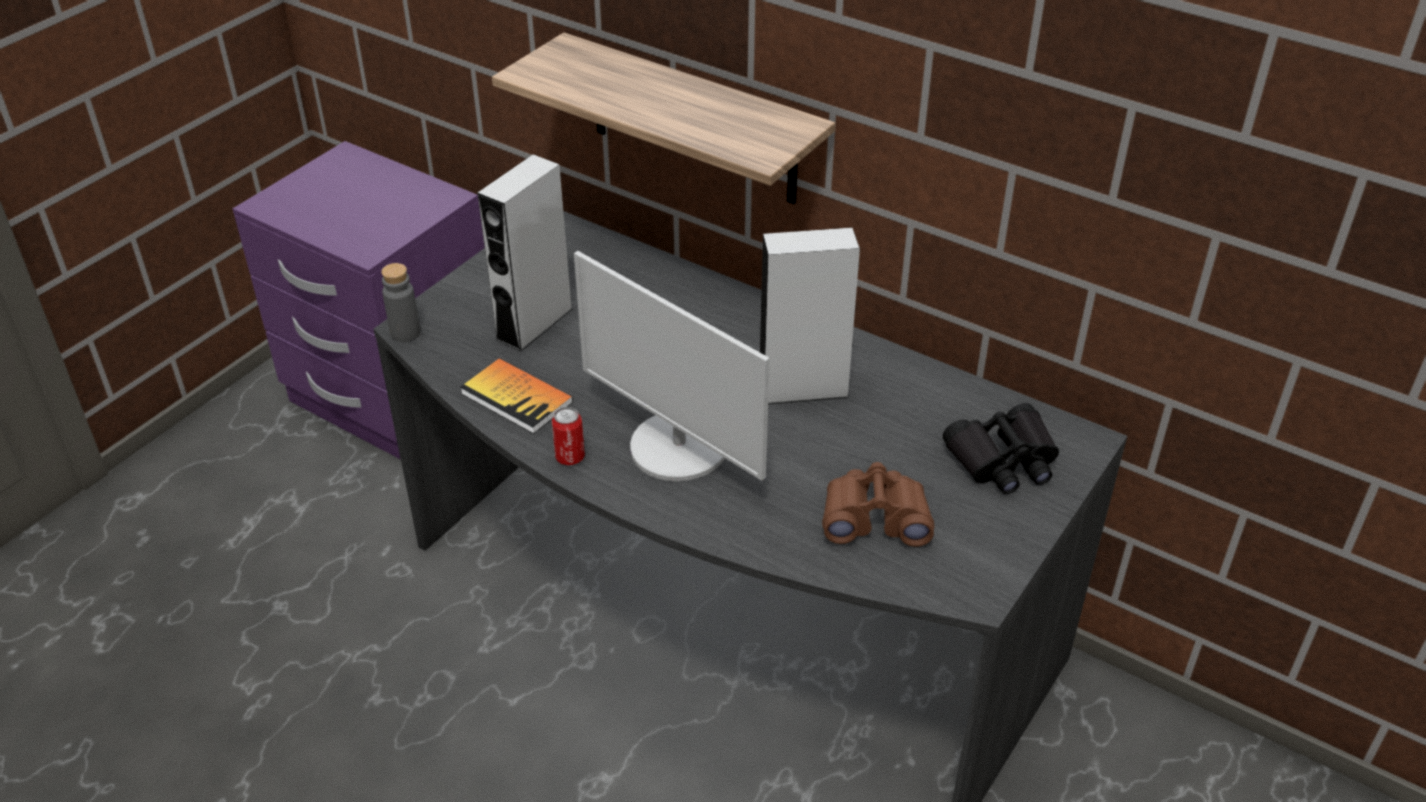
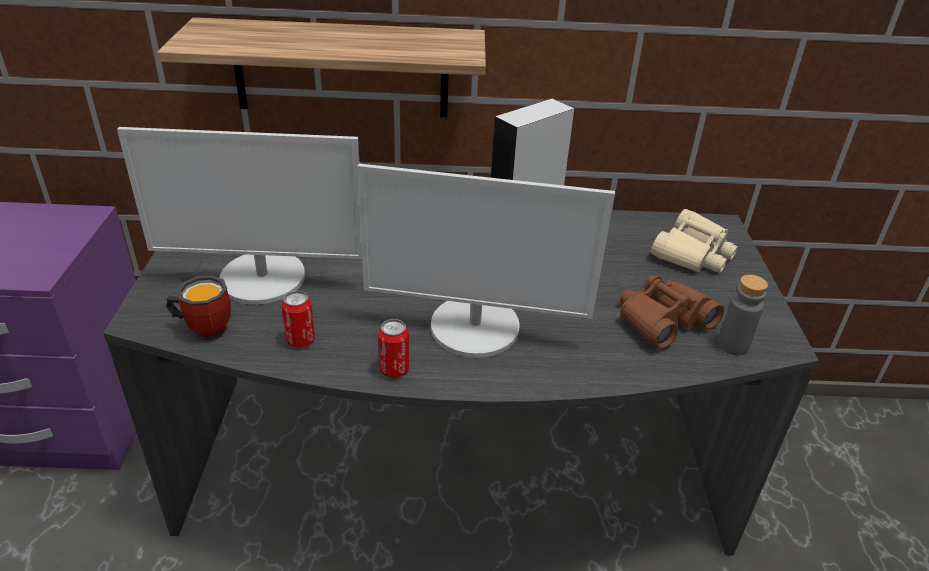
camera: 35 degrees left, 5 degrees down
grey bottle [381,263,421,342] -> grey bottle moved to [718,275,768,355]
book [460,358,573,434] -> can [282,291,315,348]
grey speaker [478,154,573,352] -> monitor [117,127,362,304]
black binoculars [943,403,1059,494] -> beige binoculars [651,209,738,273]
none -> mug [166,275,231,340]

